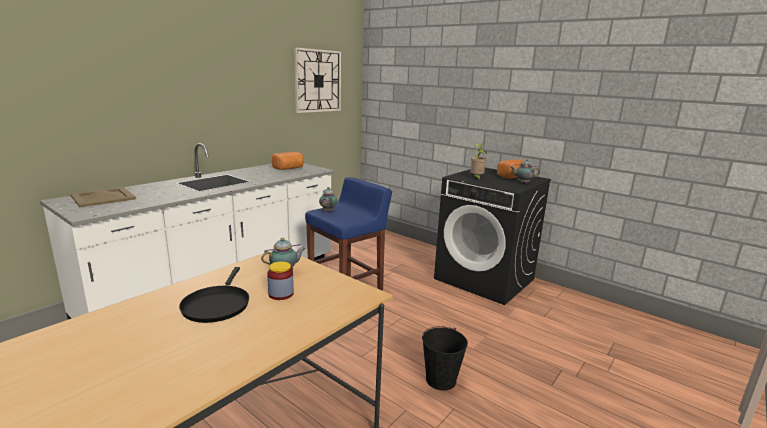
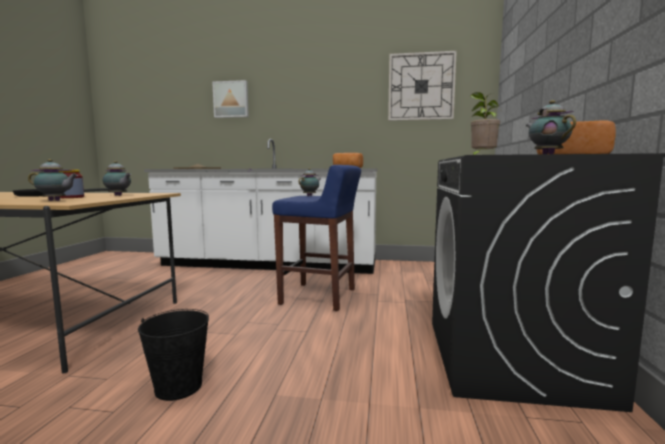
camera: 60 degrees right, 10 degrees down
none -> teapot [28,159,78,201]
none -> picture [212,80,249,118]

